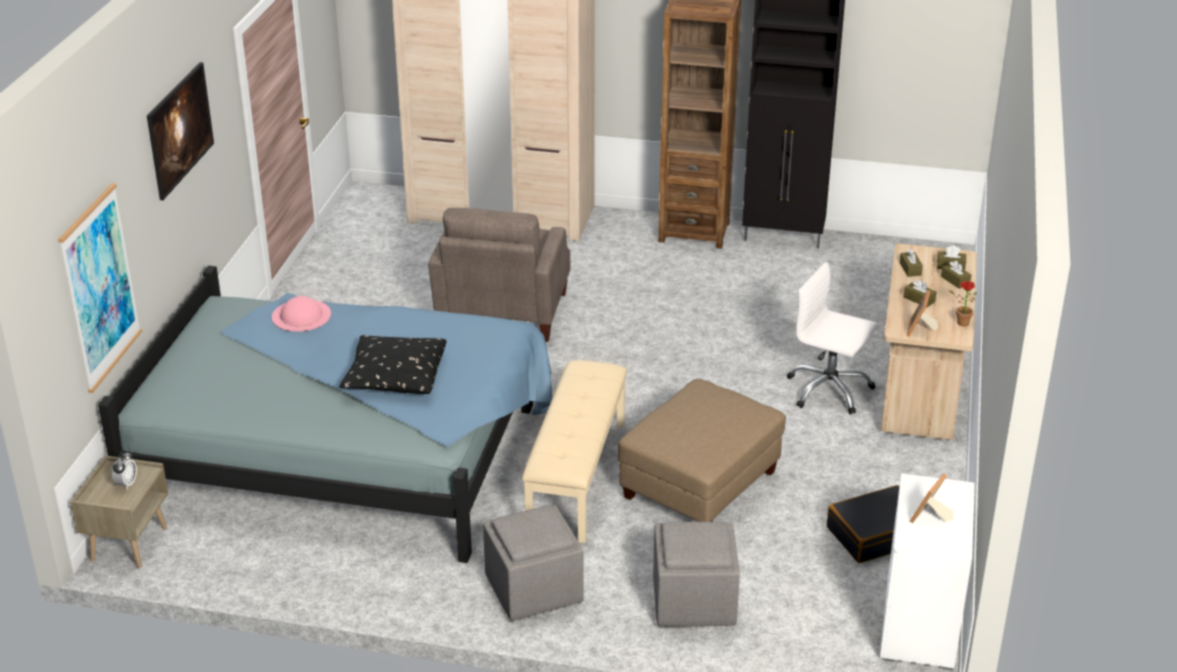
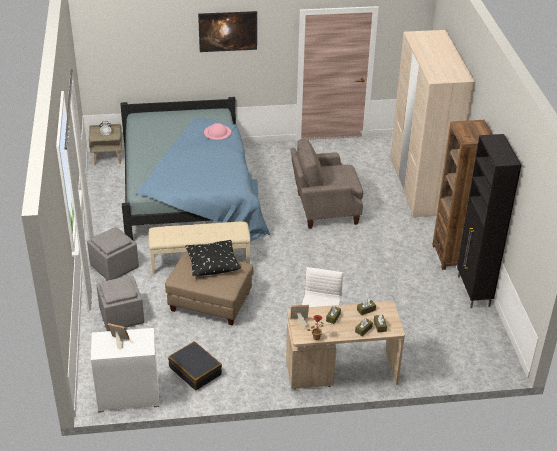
camera: 70 degrees right, 5 degrees up
picture [58,183,142,393] -> none
black pillow [339,335,447,394] -> black pillow moved to [185,240,241,276]

